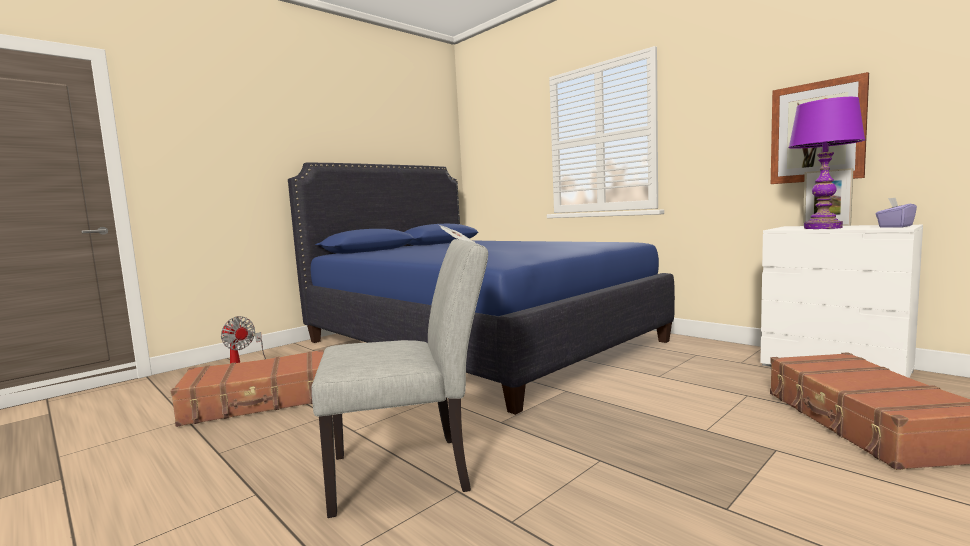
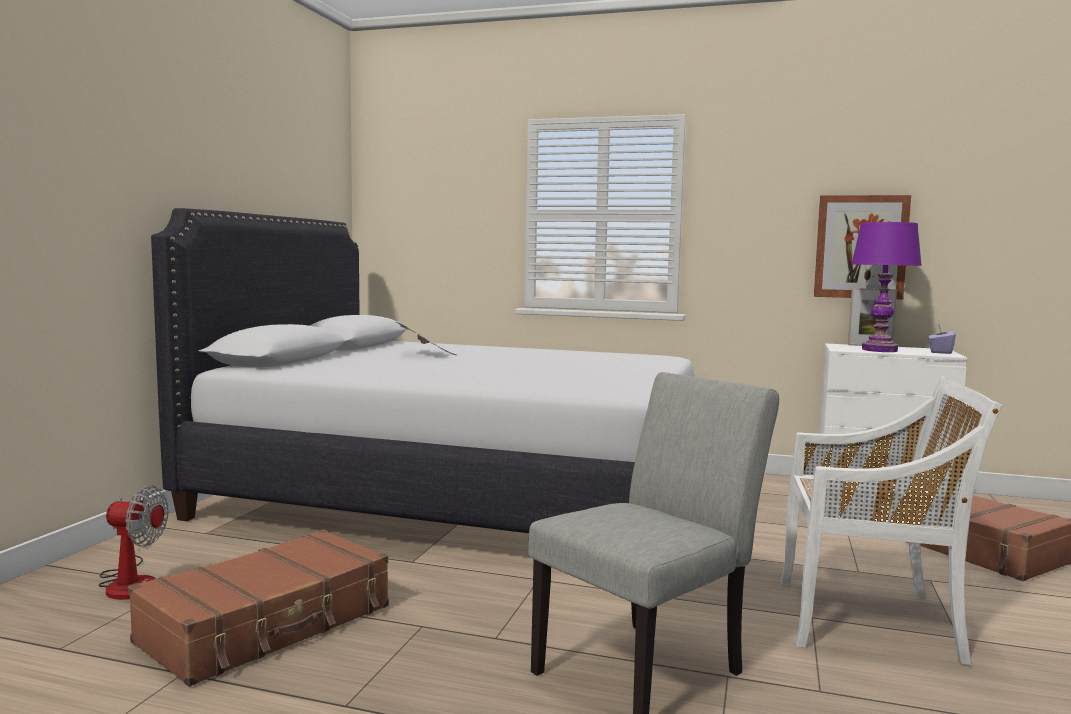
camera: 30 degrees left, 0 degrees up
blue bed [288,162,675,415] -> white bed [151,208,695,533]
none -> white chair [781,376,1002,665]

